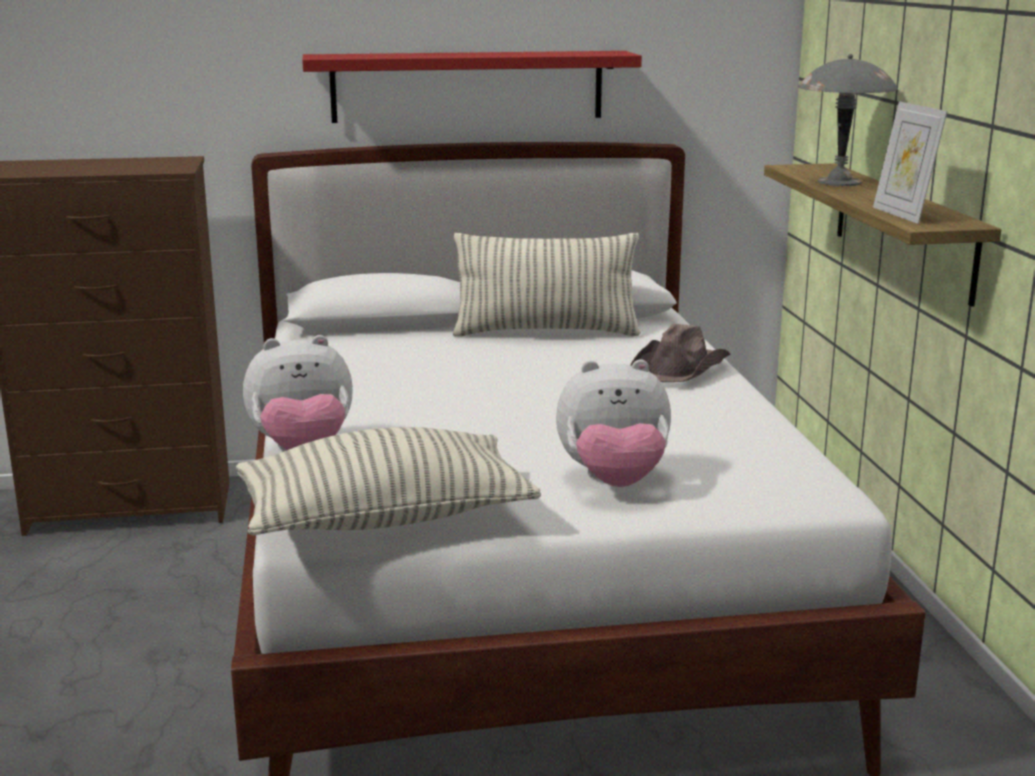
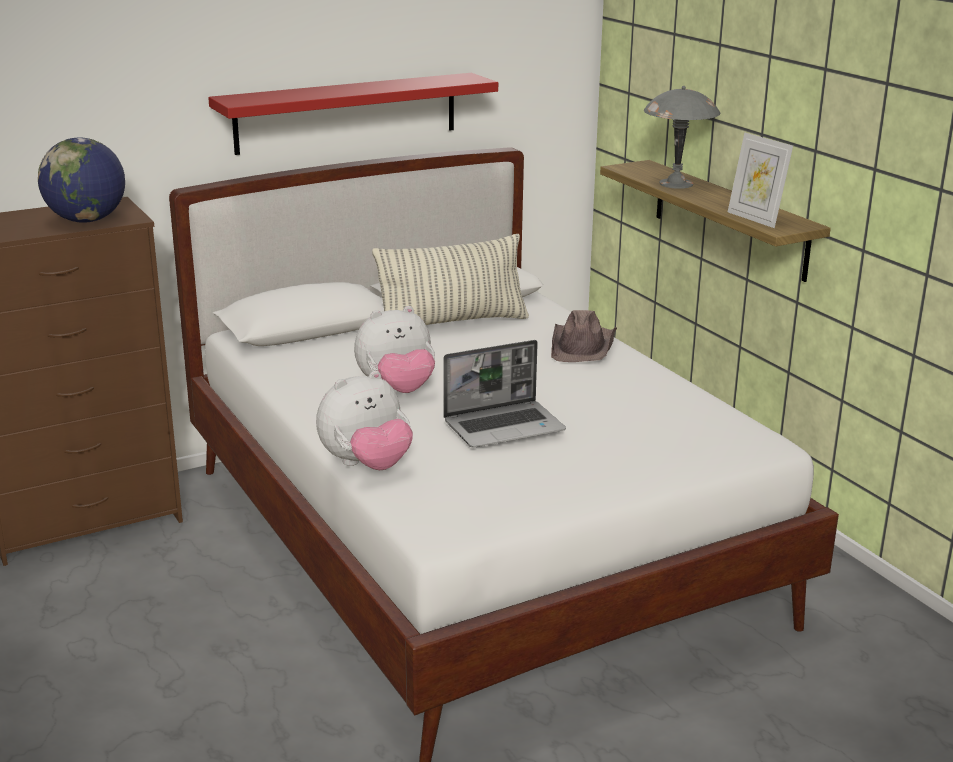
camera: 20 degrees left, 5 degrees up
pillow [236,427,541,535] -> none
plush toy [556,359,671,487] -> plush toy moved to [354,306,435,393]
none -> globe [38,138,125,223]
none -> laptop [443,340,566,448]

